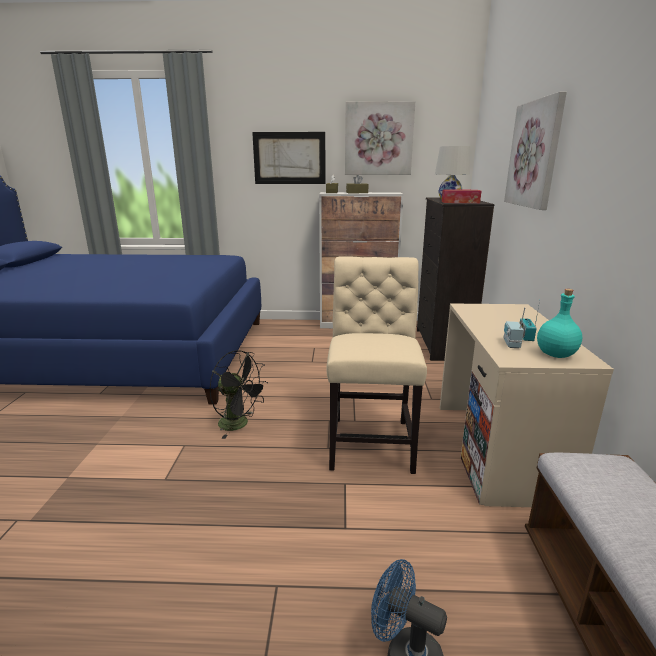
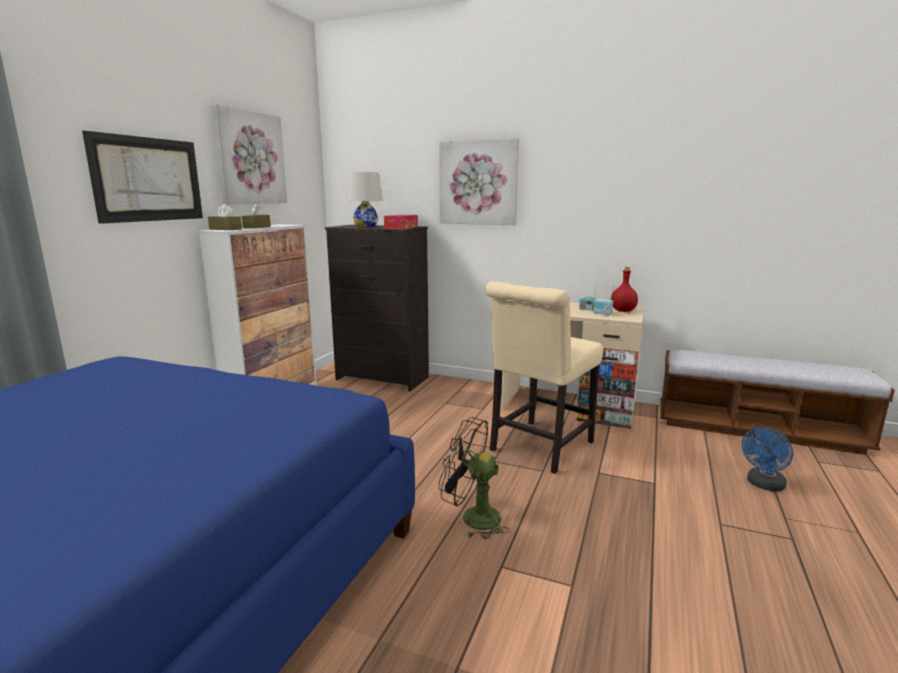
camera: 70 degrees left, 5 degrees down
black fan [209,350,268,439] -> black fan turned 120 degrees counterclockwise [439,417,510,539]
beige chair [326,256,427,474] -> beige chair turned 75 degrees counterclockwise [485,281,603,474]
turquoise bottle [537,289,582,358] -> red bottle [611,267,638,312]

